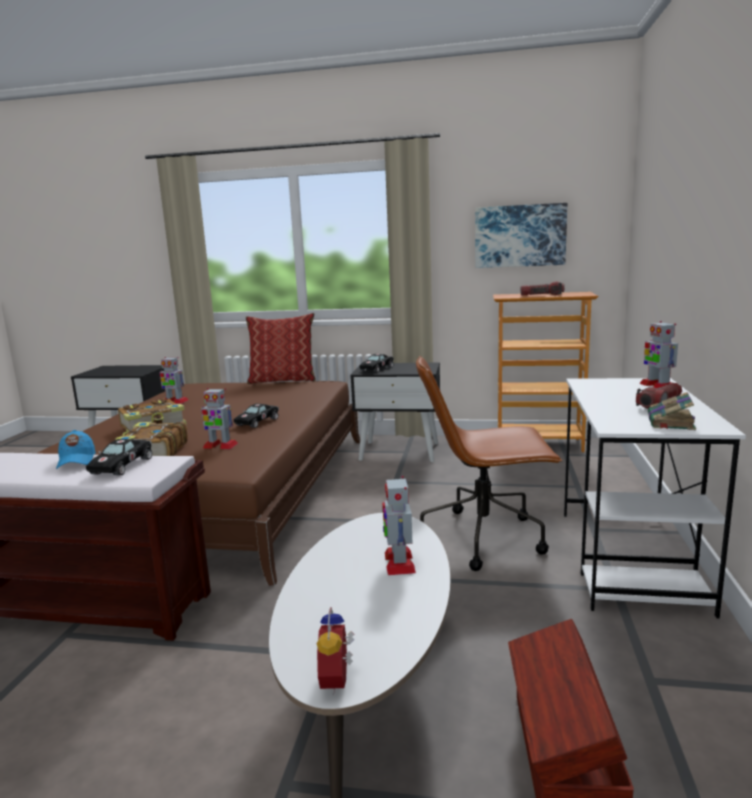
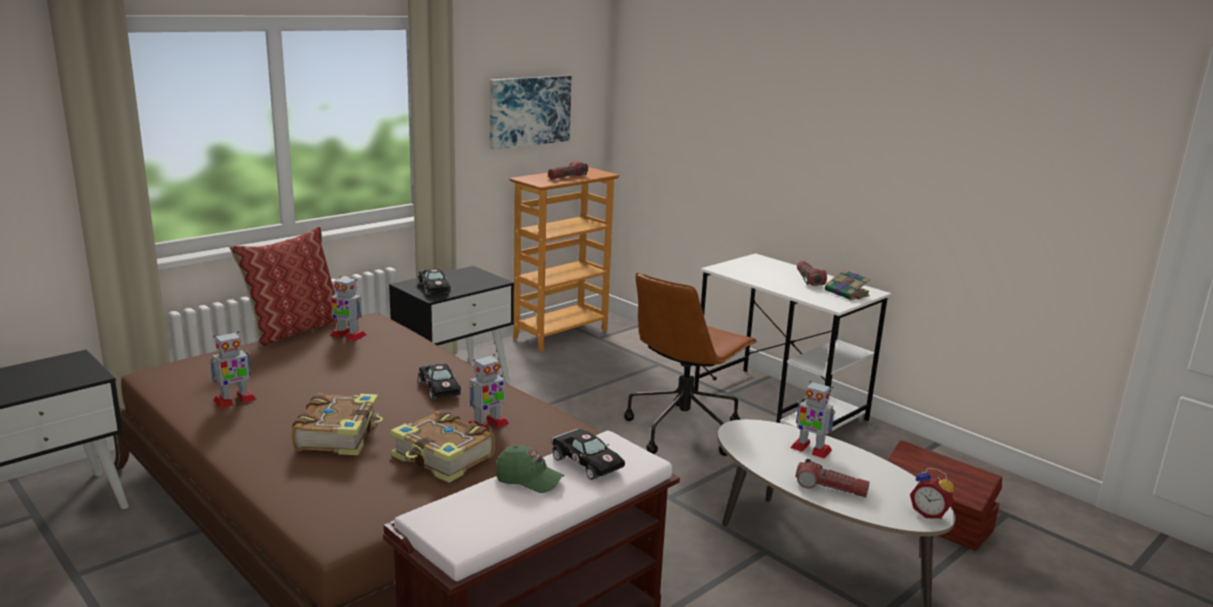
camera: 55 degrees left, 5 degrees up
blue cap [56,430,96,469] -> green cap [496,445,564,493]
toy robot [639,321,678,388] -> toy robot moved to [330,276,366,341]
none -> flashlight [796,459,870,498]

